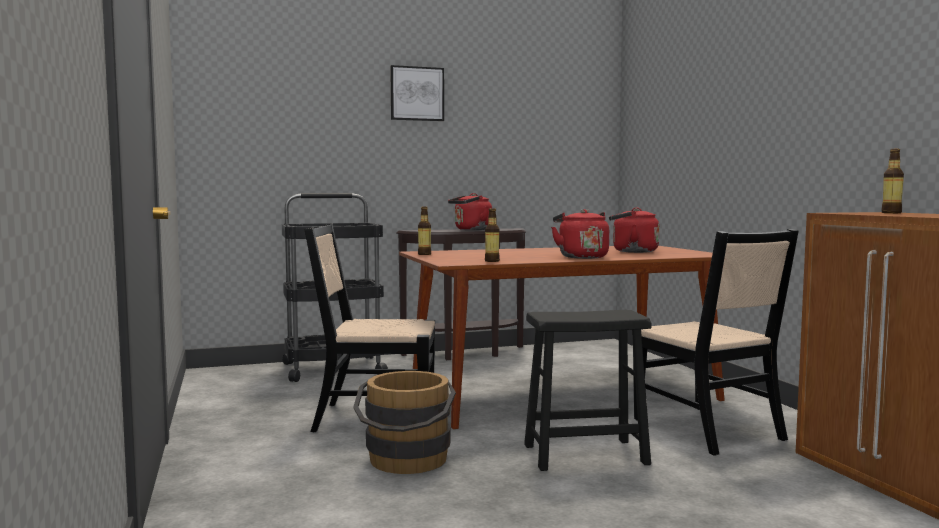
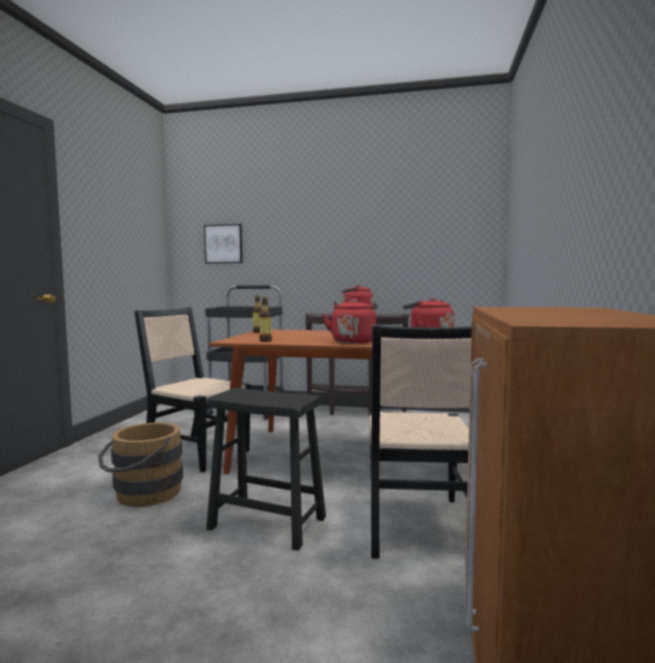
camera: 30 degrees right, 0 degrees up
picture [390,65,444,121] -> picture moved to [204,224,243,263]
bottle [881,149,904,213] -> none

